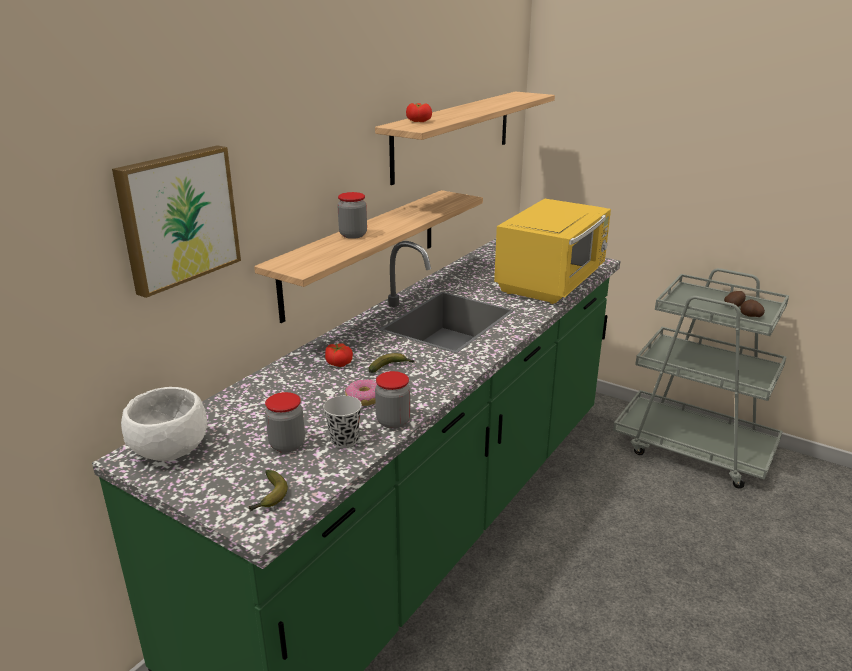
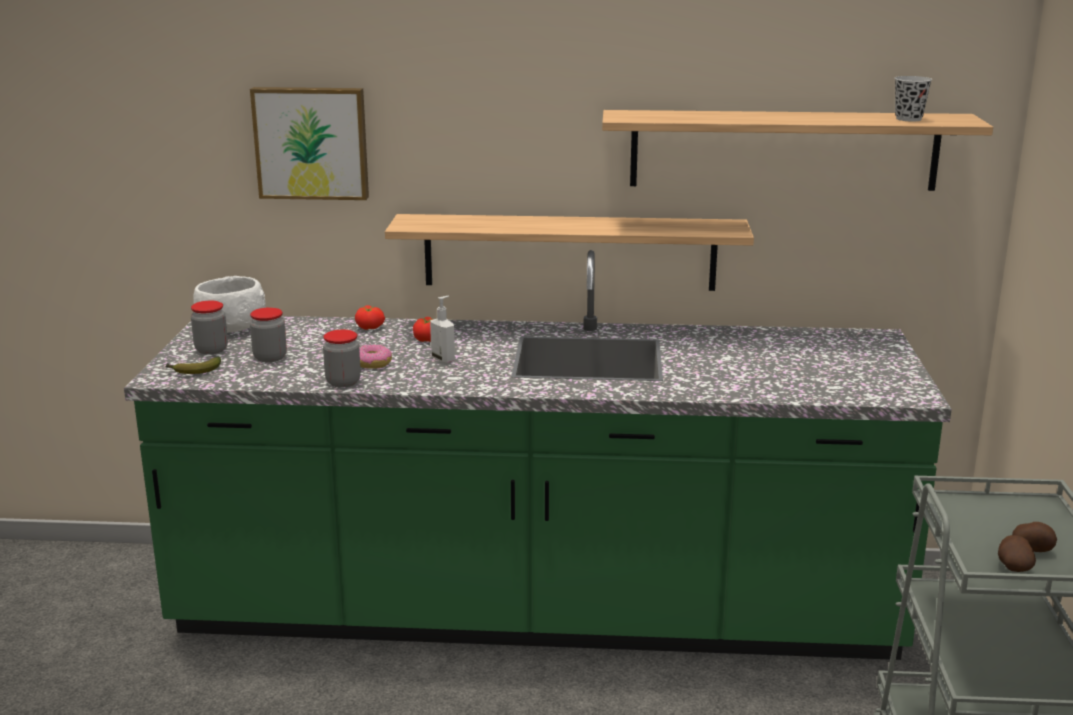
camera: 60 degrees right, 5 degrees down
black cup [323,396,362,448] -> black cup moved to [894,76,932,121]
jar [337,192,367,239] -> jar moved to [191,301,228,355]
banana [368,353,414,373] -> soap dispenser [430,296,455,363]
tomato [406,103,432,122] -> tomato moved to [355,305,385,330]
yellow microwave [494,199,611,304] -> none

